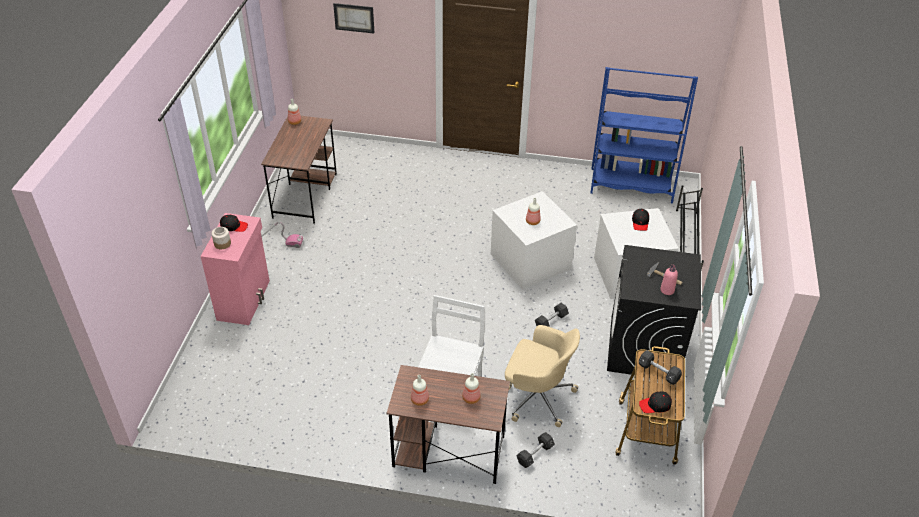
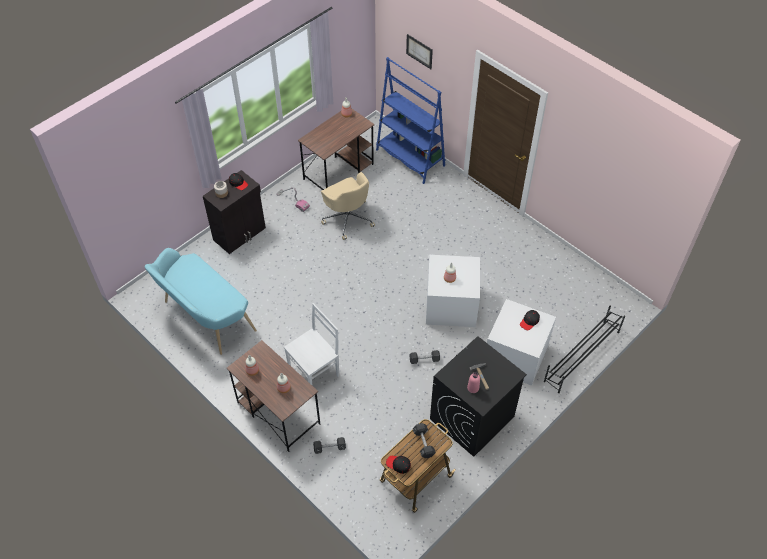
camera: 35 degrees right, 10 degrees up
pink cabinet [201,213,270,325] -> black cabinet [203,170,266,254]
beige office chair [505,325,580,427] -> beige office chair moved to [321,172,375,240]
blue bookcase [590,67,698,204] -> blue bookcase moved to [376,57,445,184]
none -> turquoise bench [145,248,257,355]

